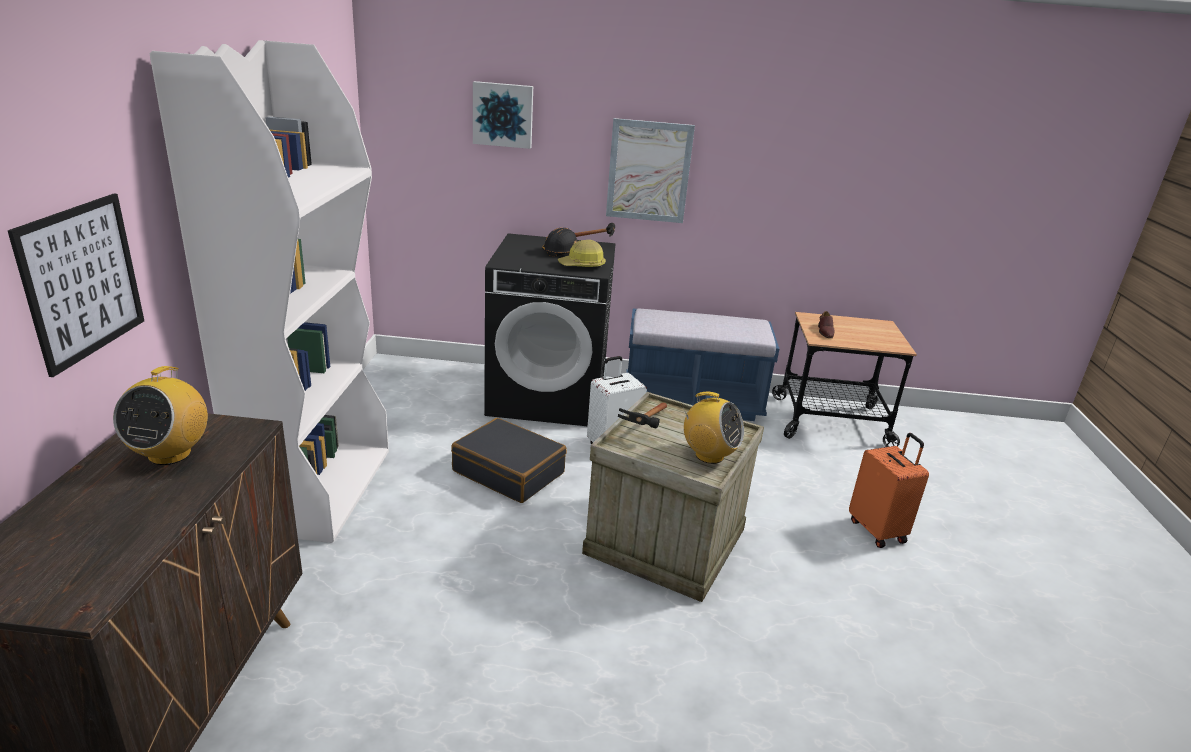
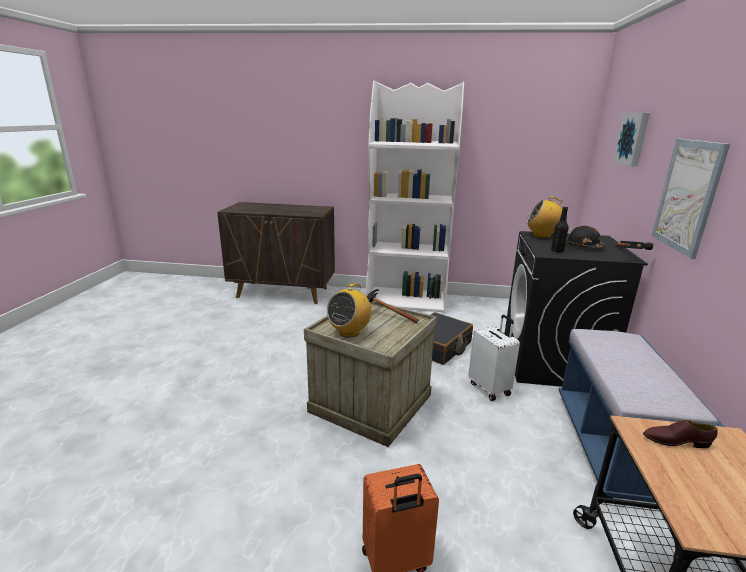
camera: 95 degrees right, 5 degrees down
picture [8,193,144,377] -> none
radio [113,366,208,465] -> radio moved to [526,196,562,238]
hard hat [558,240,606,267] -> black bottle [551,206,569,253]

